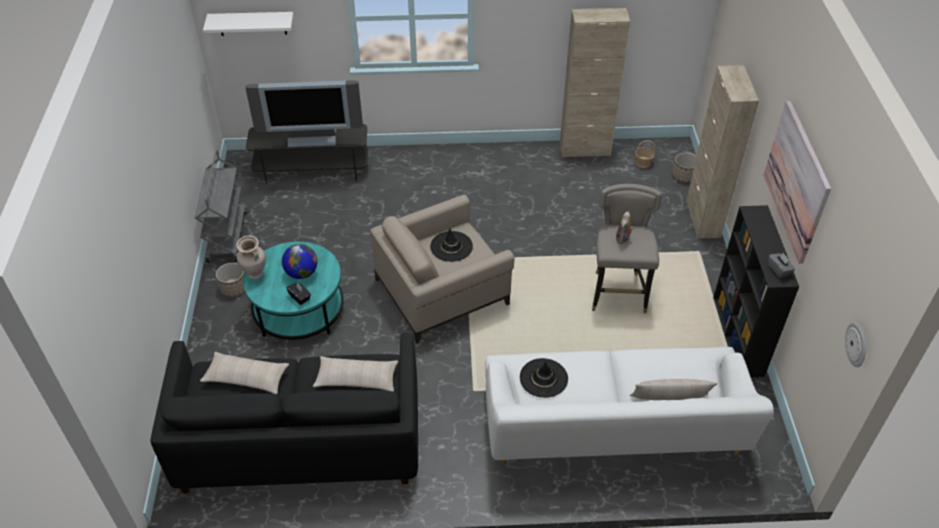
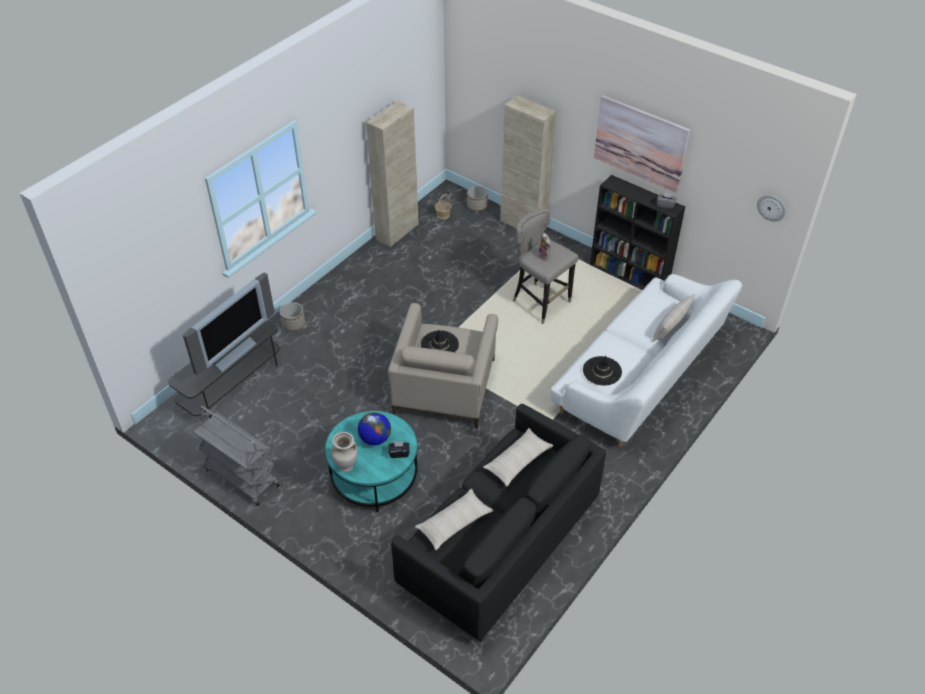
camera: 50 degrees left, 0 degrees up
white shelf [203,12,294,36] -> none
planter [216,263,245,297] -> planter moved to [280,302,305,331]

